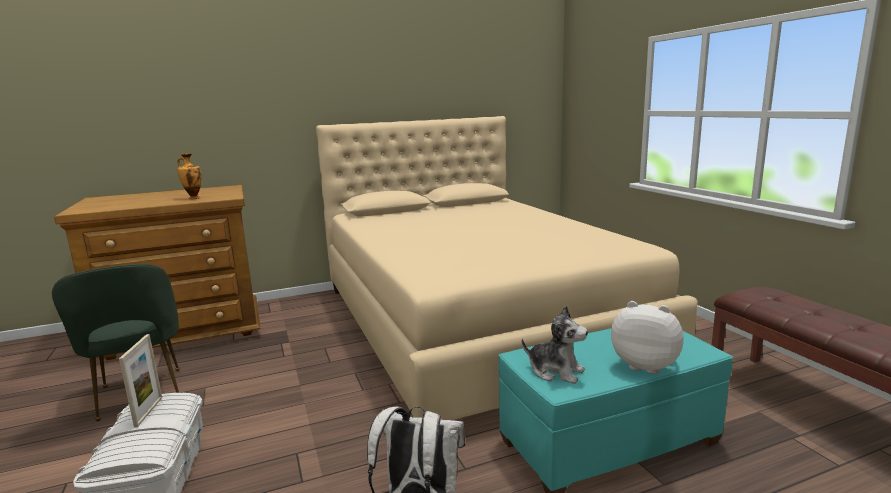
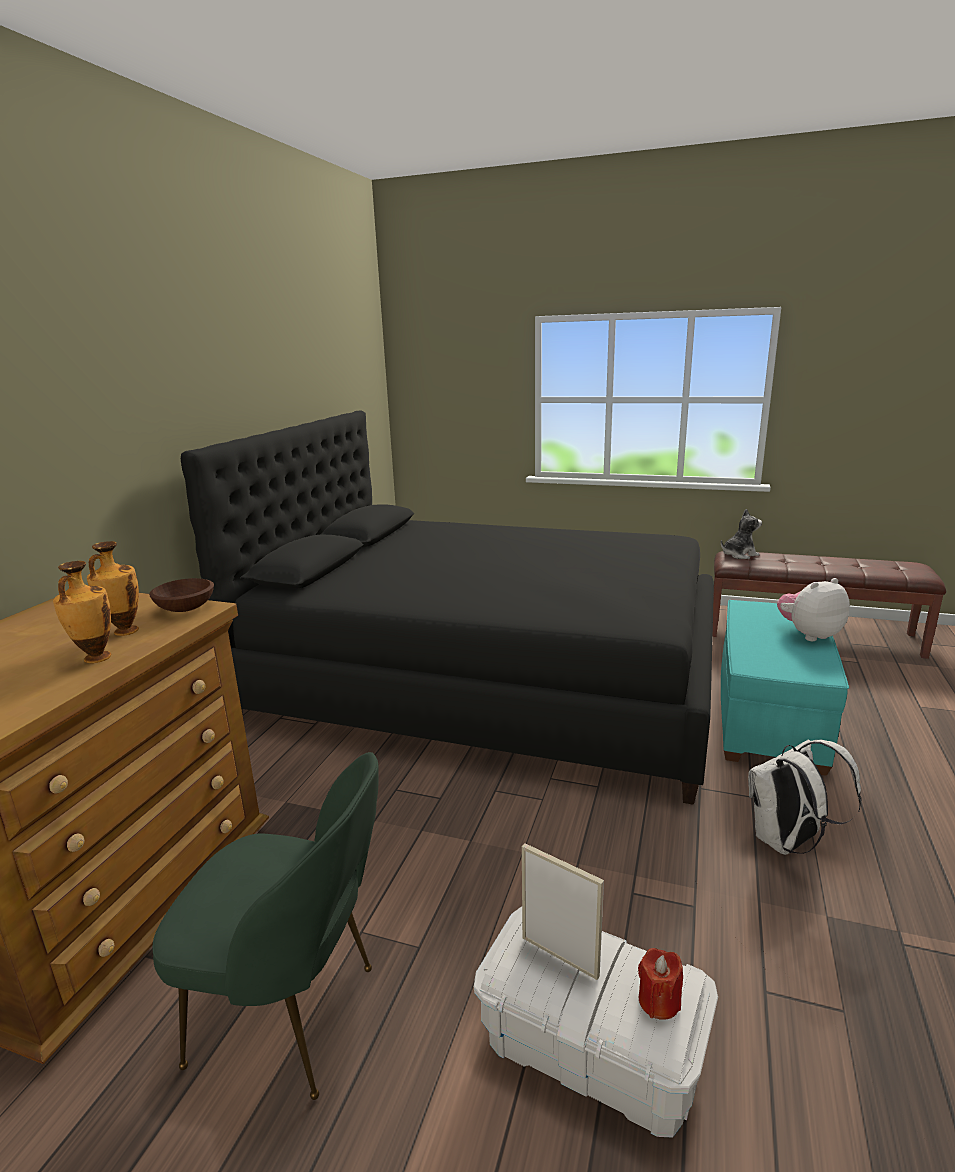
camera: 50 degrees left, 5 degrees up
beige bed [316,116,698,420] -> black bed [181,410,714,805]
plush toy [522,306,588,384] -> plush toy moved to [721,509,762,559]
none -> vase [53,561,112,663]
none -> brown bowl [149,578,214,612]
none -> red candle [638,948,683,1020]

